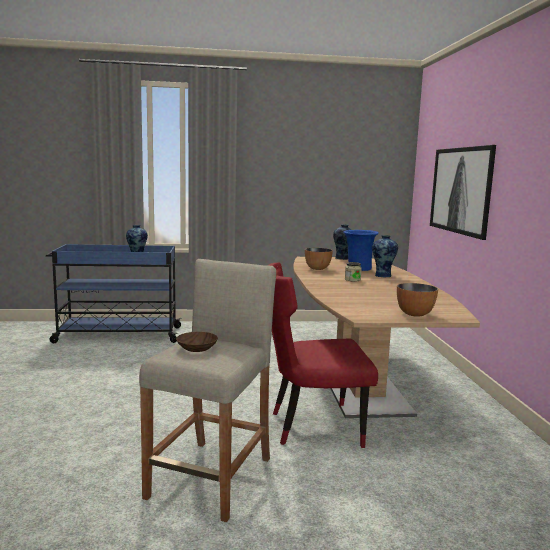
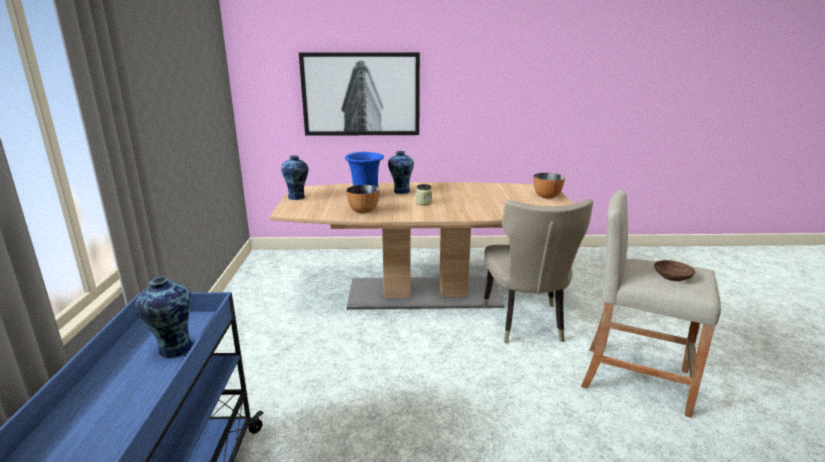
camera: 85 degrees left, 10 degrees up
red chair [267,262,378,448] -> beige chair [483,199,593,343]

